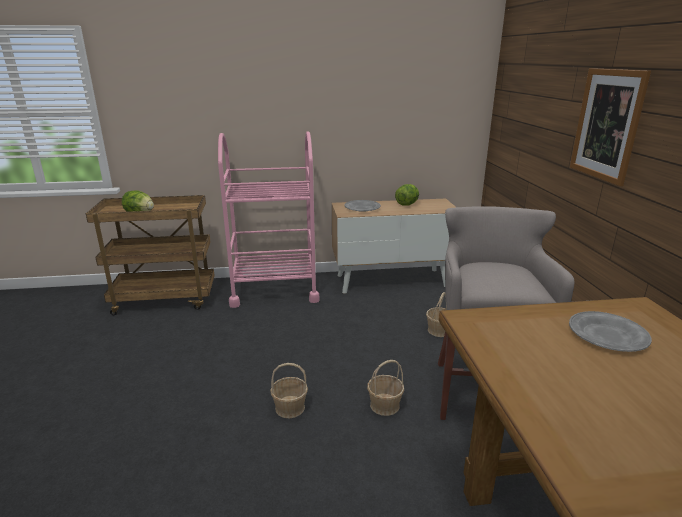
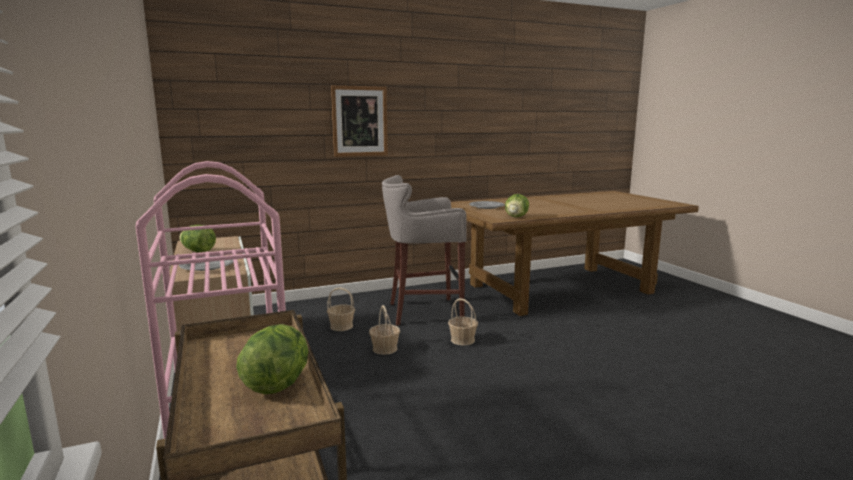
camera: 105 degrees left, 10 degrees down
basket [270,363,308,418] -> basket moved to [369,305,400,355]
none -> lettuce [505,194,529,217]

